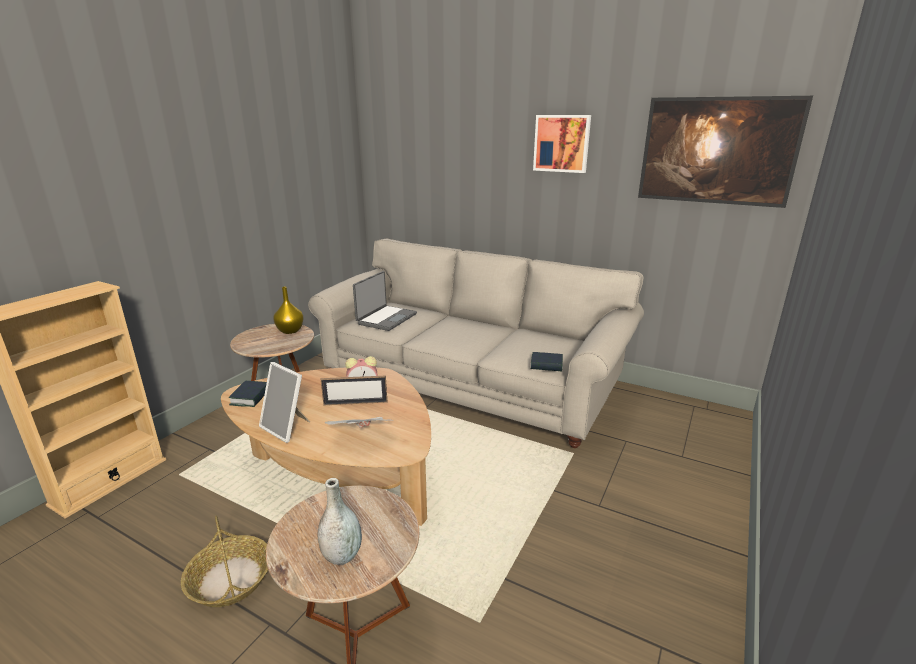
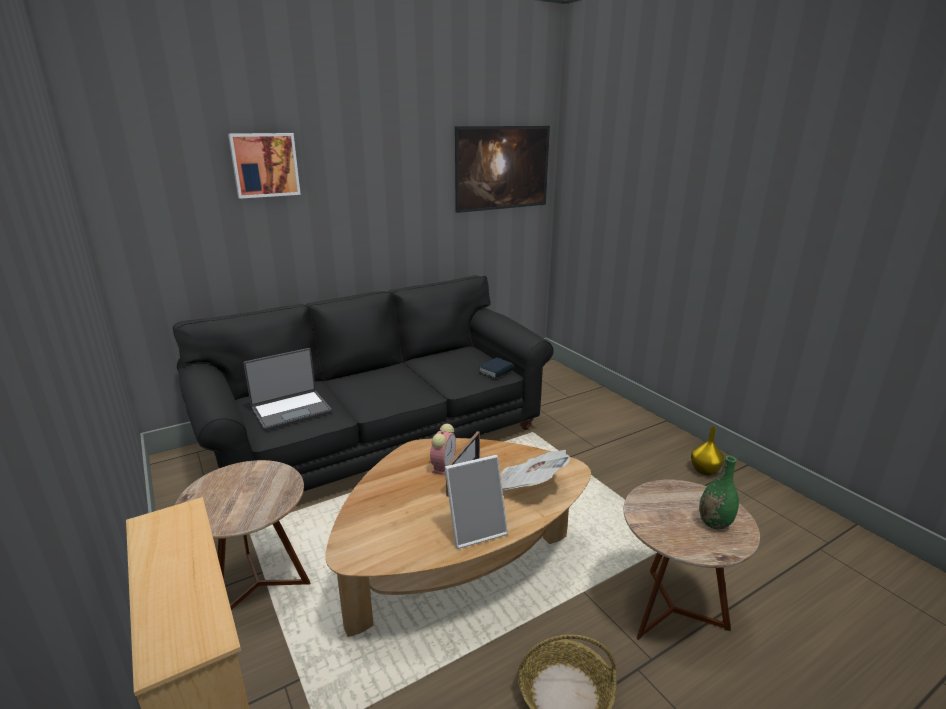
camera: 60 degrees left, 0 degrees up
book [229,381,267,407] -> none
yellow vase [273,287,304,334] -> yellow vase moved to [691,426,724,475]
beige sofa [308,239,644,448] -> black sofa [173,275,554,491]
grey vase [318,478,362,565] -> green vase [699,456,739,529]
laptop [353,271,417,331] -> laptop turned 90 degrees clockwise [243,348,332,431]
picture [533,115,591,173] -> picture moved to [228,133,301,199]

